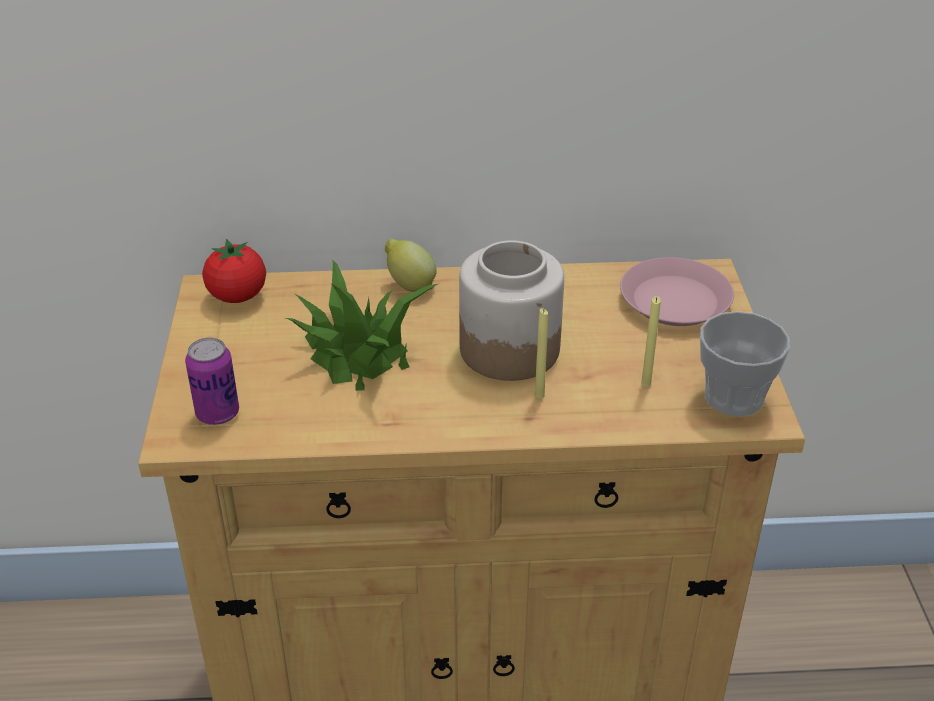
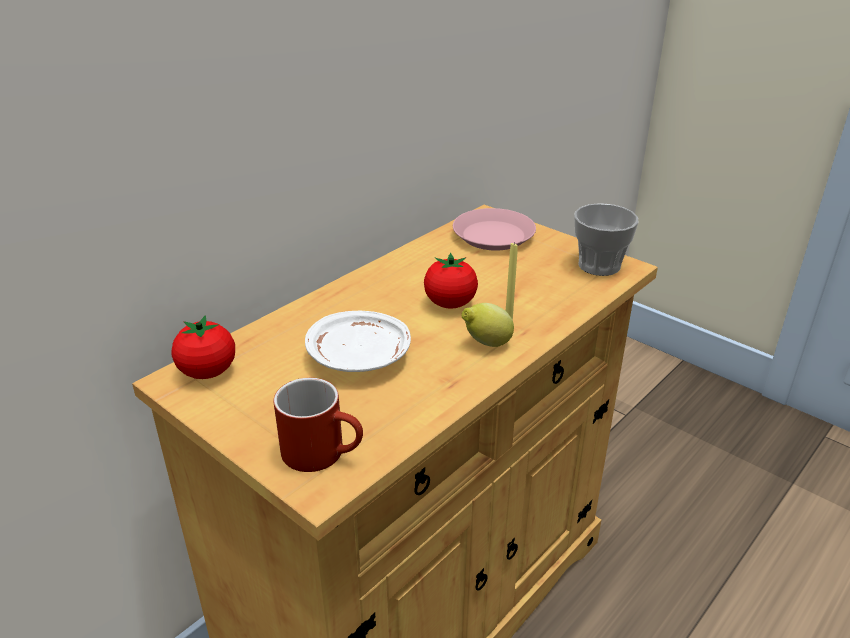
camera: 45 degrees left, 5 degrees down
can [185,338,239,425] -> red mug [273,378,363,472]
potted plant [286,259,438,391] -> white plate [305,311,411,372]
lemon [385,239,437,292] -> lemon moved to [461,303,514,347]
jar [459,240,564,381] -> tomato [424,253,478,309]
yellow candle [641,296,661,387] -> none

